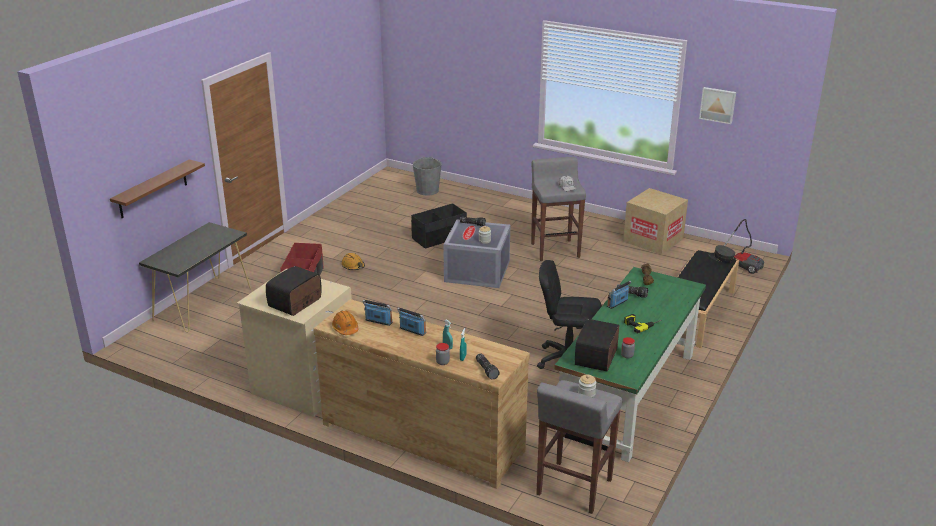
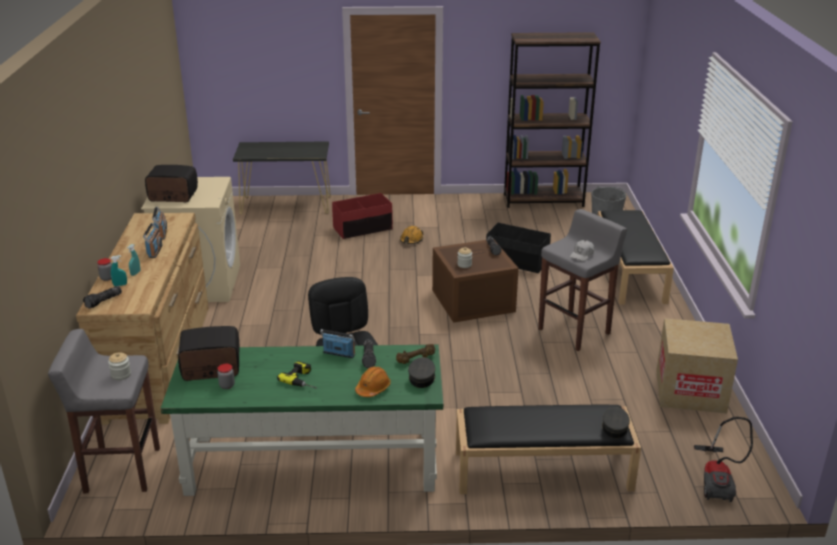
camera: 60 degrees right, 0 degrees up
brown shelf [110,160,205,218] -> none
orange hard hat [332,311,359,335] -> orange hard hat moved to [355,366,391,397]
grey storage box [443,219,510,288] -> brown storage box [432,240,519,323]
picture [699,87,736,124] -> none
none -> grey cap [408,357,435,388]
none -> brown bookcase [504,32,601,208]
none -> black bench [598,210,674,305]

